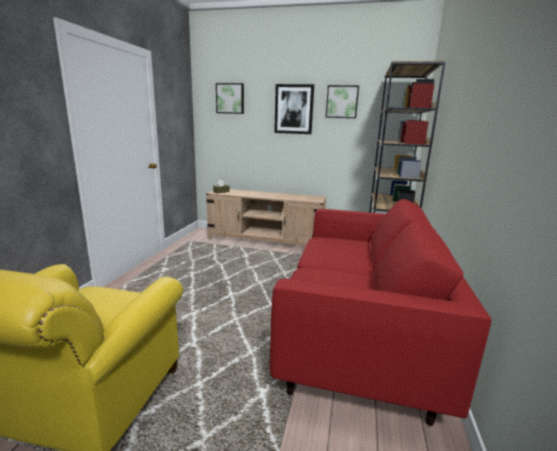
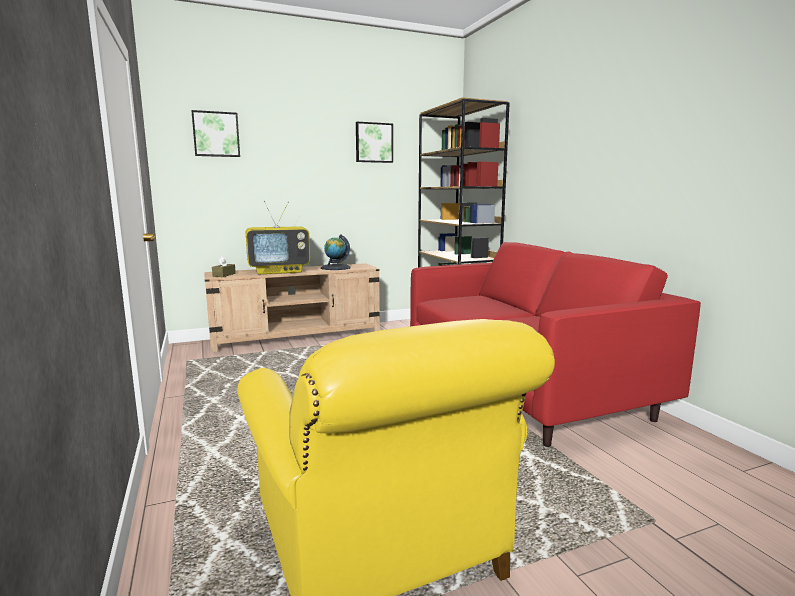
camera: 35 degrees left, 5 degrees down
picture [274,84,314,134] -> none
none -> television [246,201,310,274]
none -> globe [321,234,351,270]

